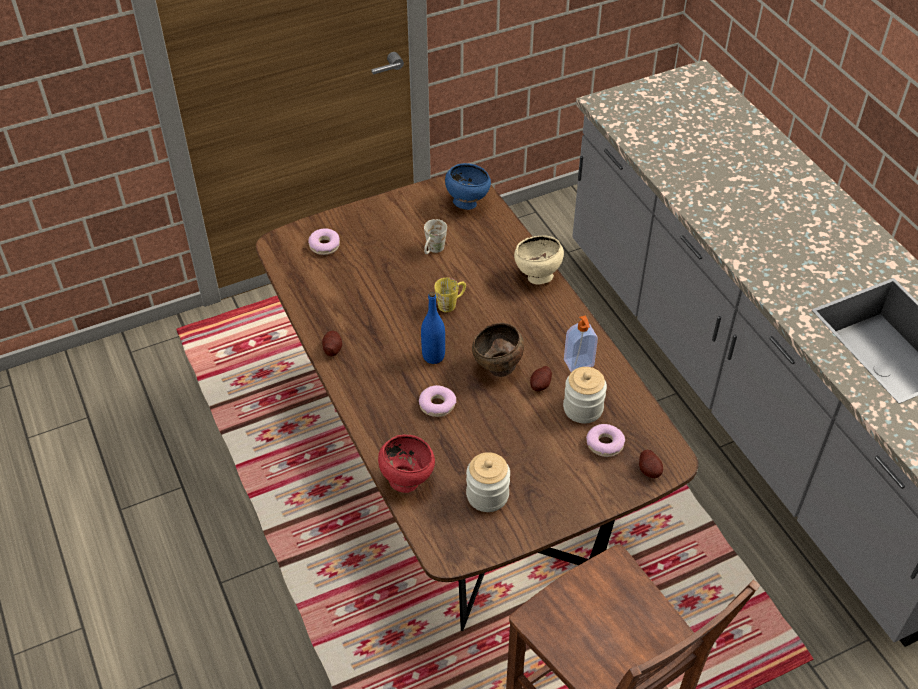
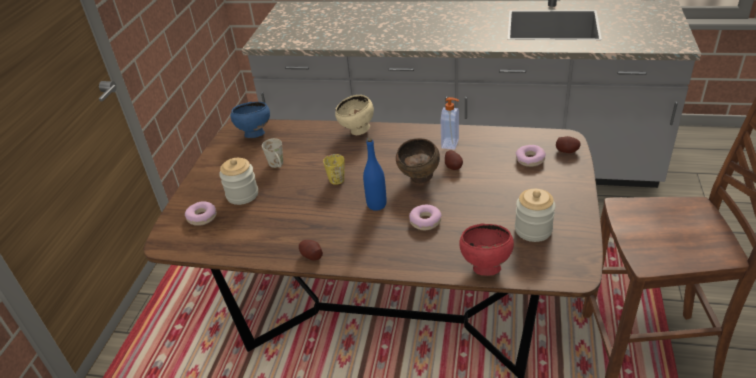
camera: 50 degrees left, 10 degrees down
jar [563,367,607,423] -> jar moved to [219,158,258,205]

